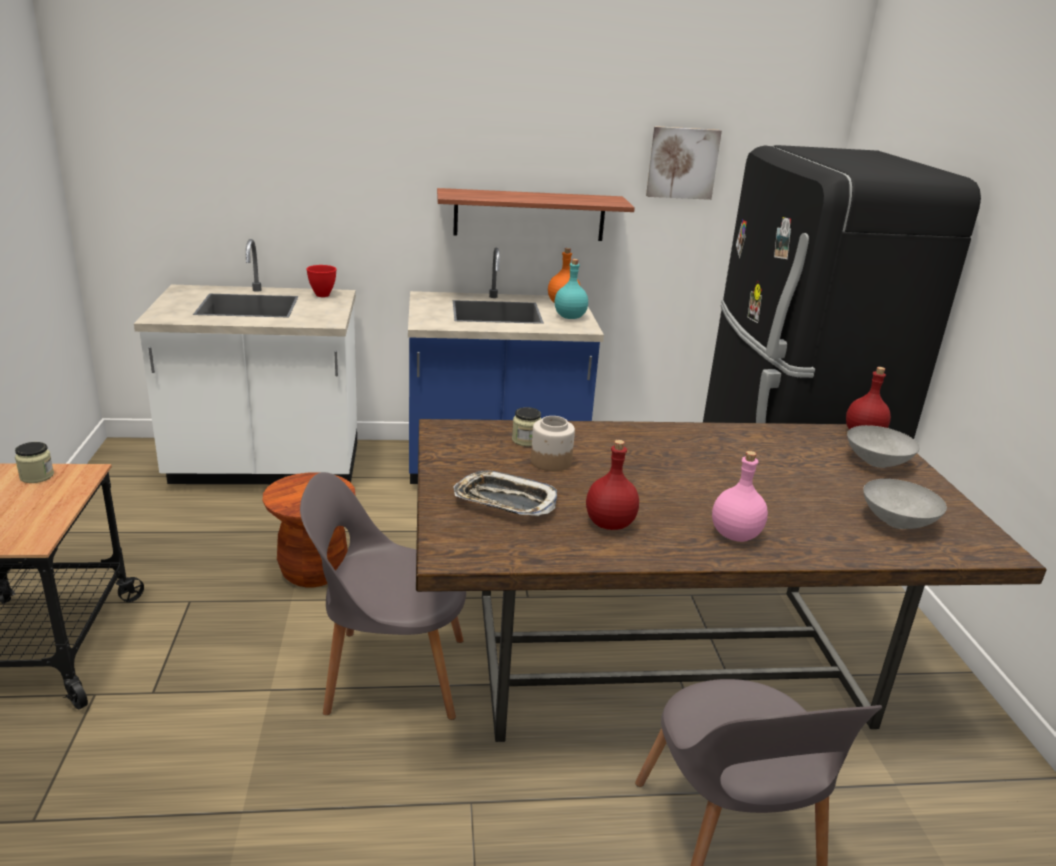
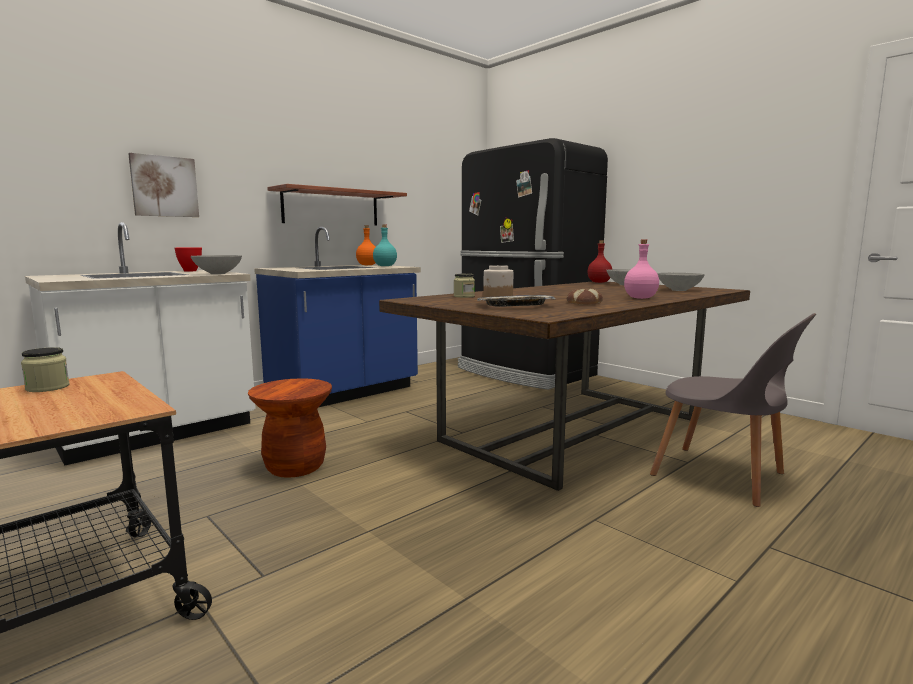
camera: 35 degrees left, 15 degrees down
grey chair [300,472,466,720] -> none
red bottle [586,440,639,530] -> bread [567,289,603,305]
picture [646,126,722,200] -> picture moved to [128,153,199,217]
none -> grey bowl [191,255,242,274]

